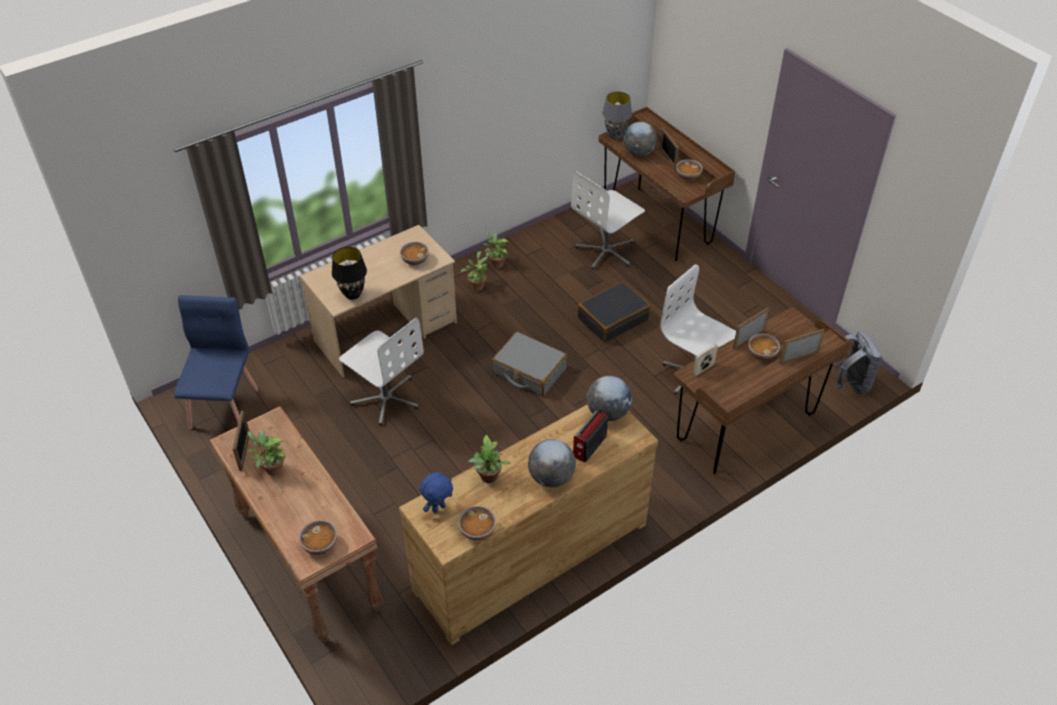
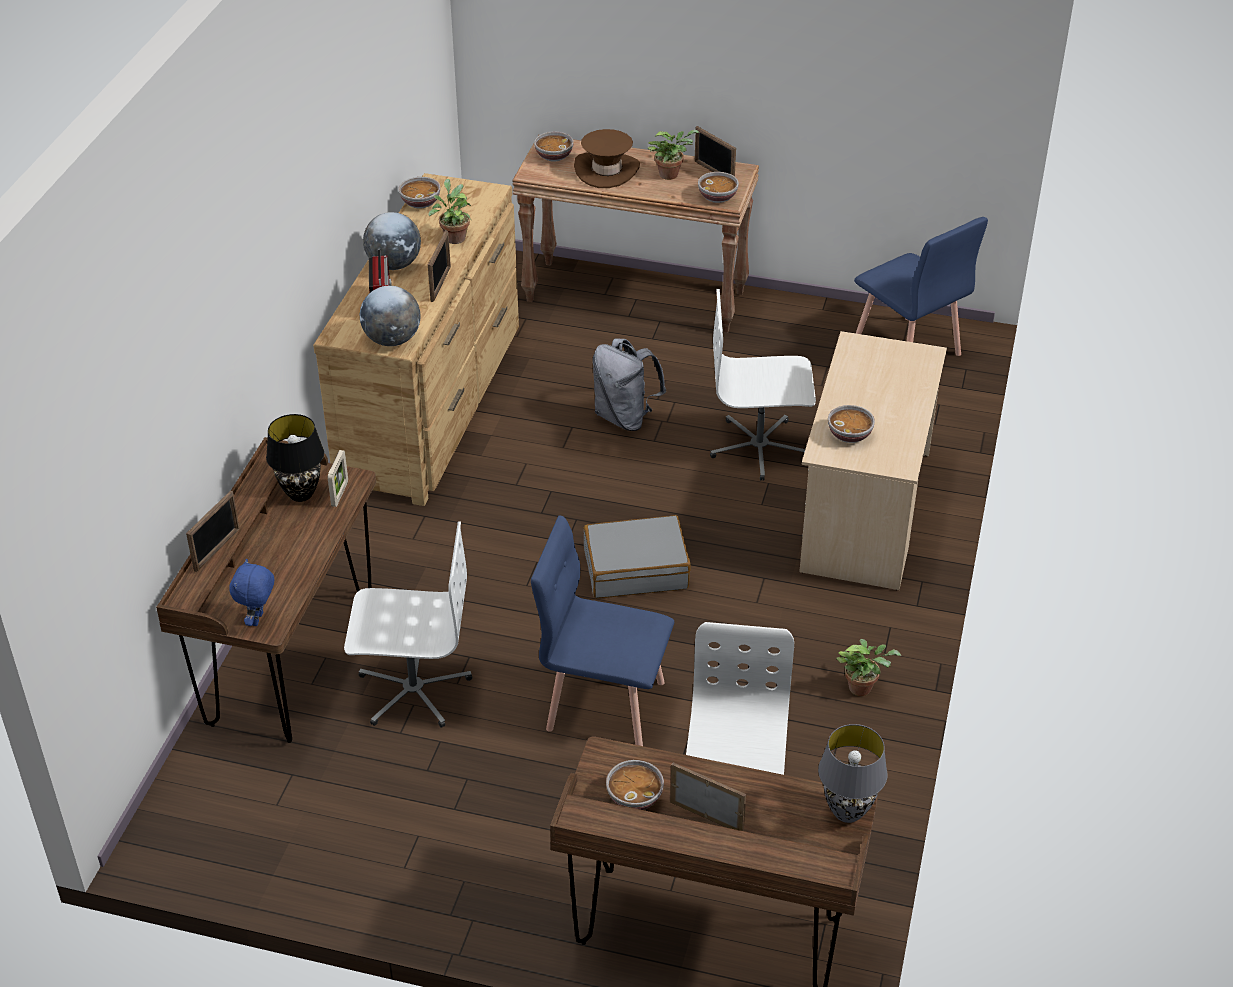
camera: 140 degrees right, 5 degrees down
black table lamp [332,247,367,300] -> black table lamp moved to [266,414,324,502]
blue plush toy [420,472,453,513] -> blue plush toy moved to [229,559,274,626]
potted plant [461,251,488,291] -> none
black suitcase [578,281,650,343] -> blue chair [531,516,674,746]
globe [623,122,657,156] -> none
picture frame [733,308,769,349] -> picture frame moved to [428,231,451,302]
bowl [748,334,780,360] -> bowl moved to [698,172,739,203]
grey backpack [829,331,883,395] -> grey backpack moved to [593,338,666,431]
none -> brown hat [574,129,640,188]

